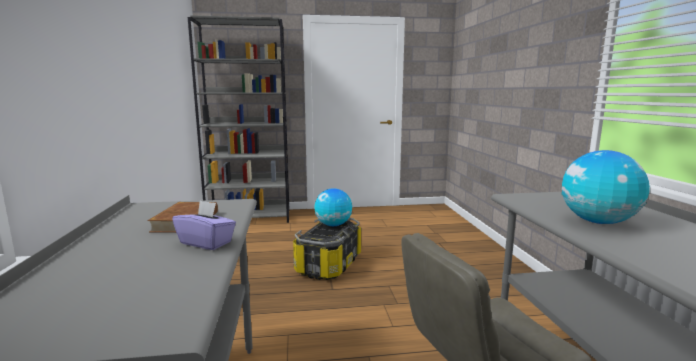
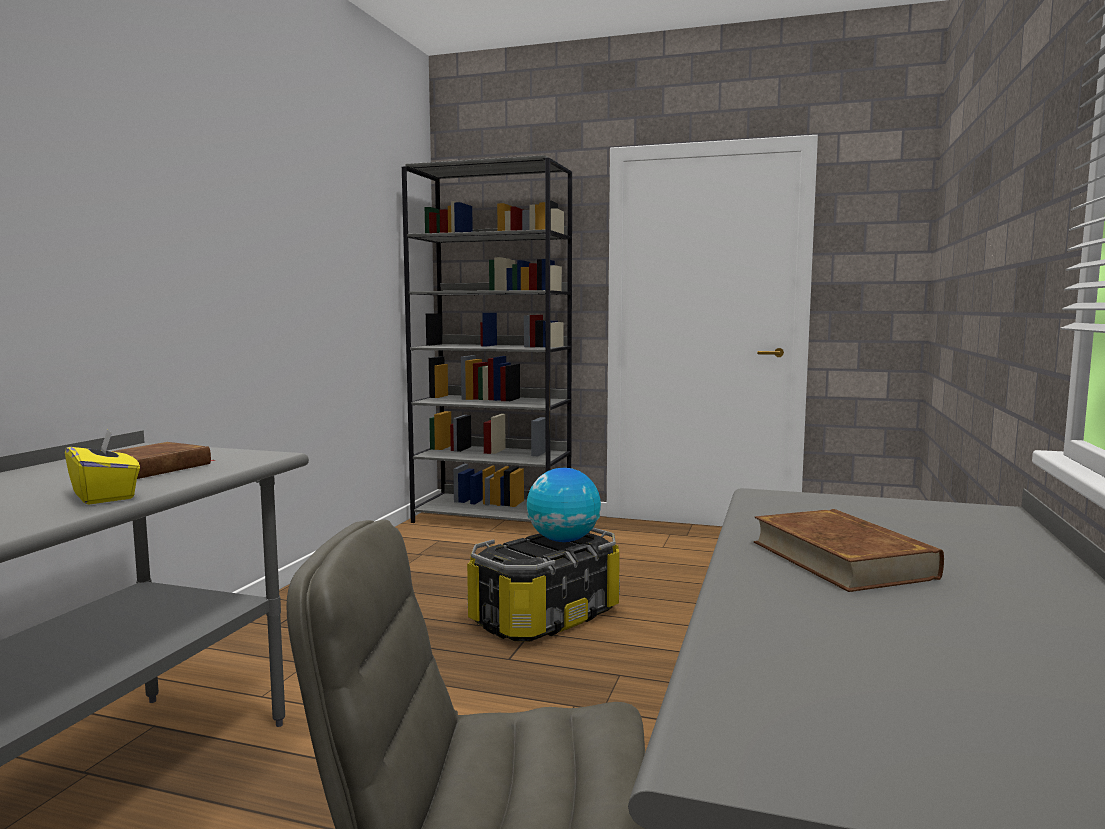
camera: 25 degrees right, 5 degrees down
purple tissue box [172,200,236,250] -> yellow tissue box [65,429,140,505]
globe [561,150,650,224] -> brown book [754,509,944,592]

